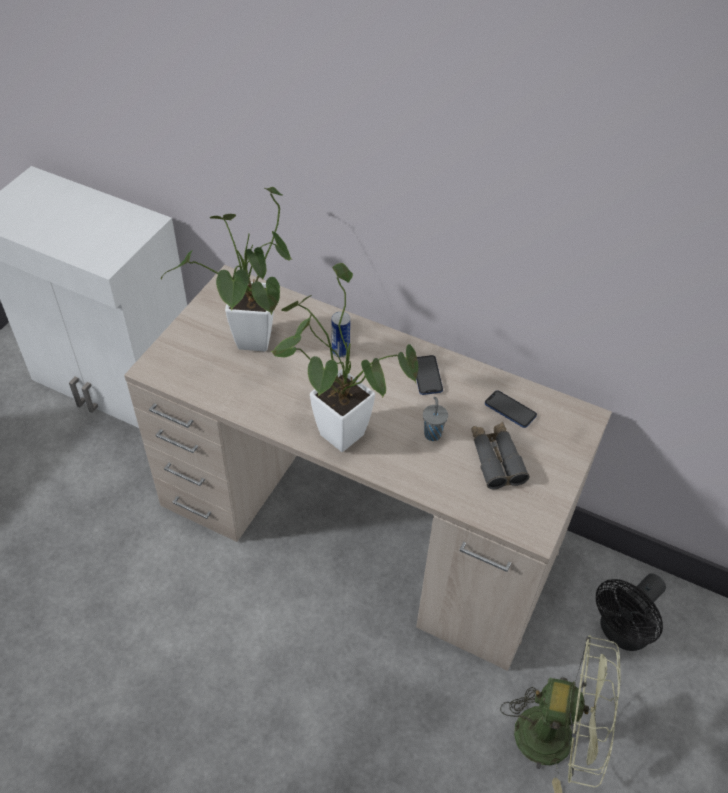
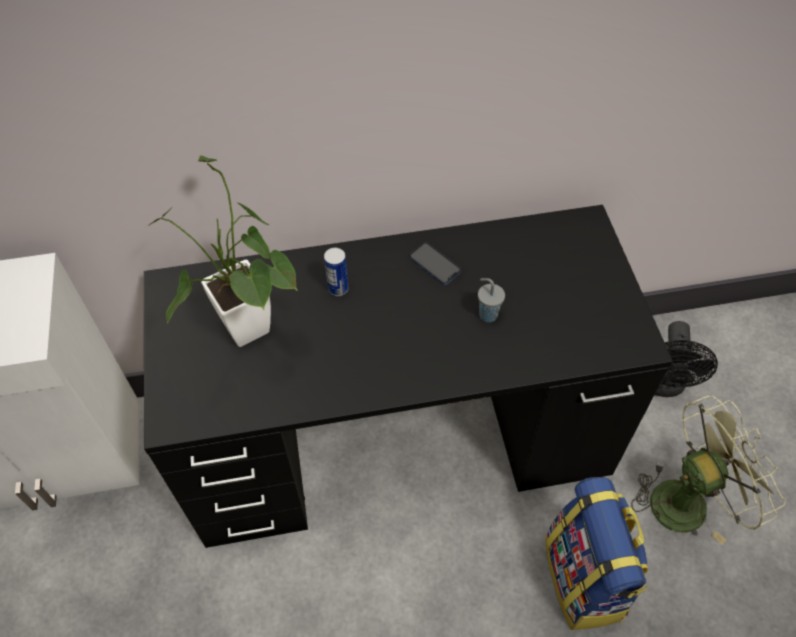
camera: 35 degrees left, 5 degrees up
beige desk [124,265,612,671] -> black desk [144,205,673,548]
potted plant [270,263,418,452] -> none
grey binoculars [471,422,530,489] -> none
phone [485,390,537,428] -> none
none -> backpack [545,477,649,630]

